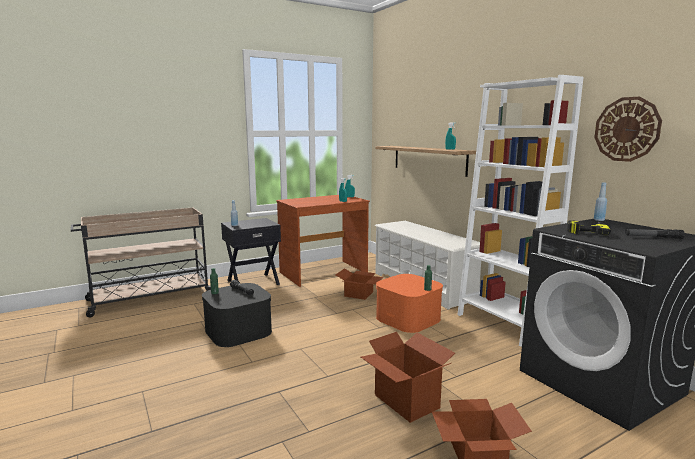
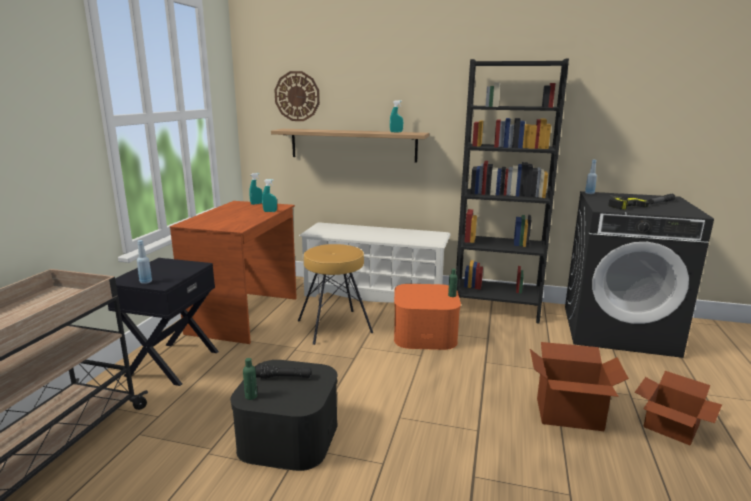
camera: 45 degrees left, 5 degrees up
cardboard box [336,269,383,300] -> brown stool [298,244,373,345]
white bookcase [457,75,583,347] -> black bookcase [456,59,569,324]
wall clock [594,97,662,162] -> wall clock moved to [274,71,320,121]

